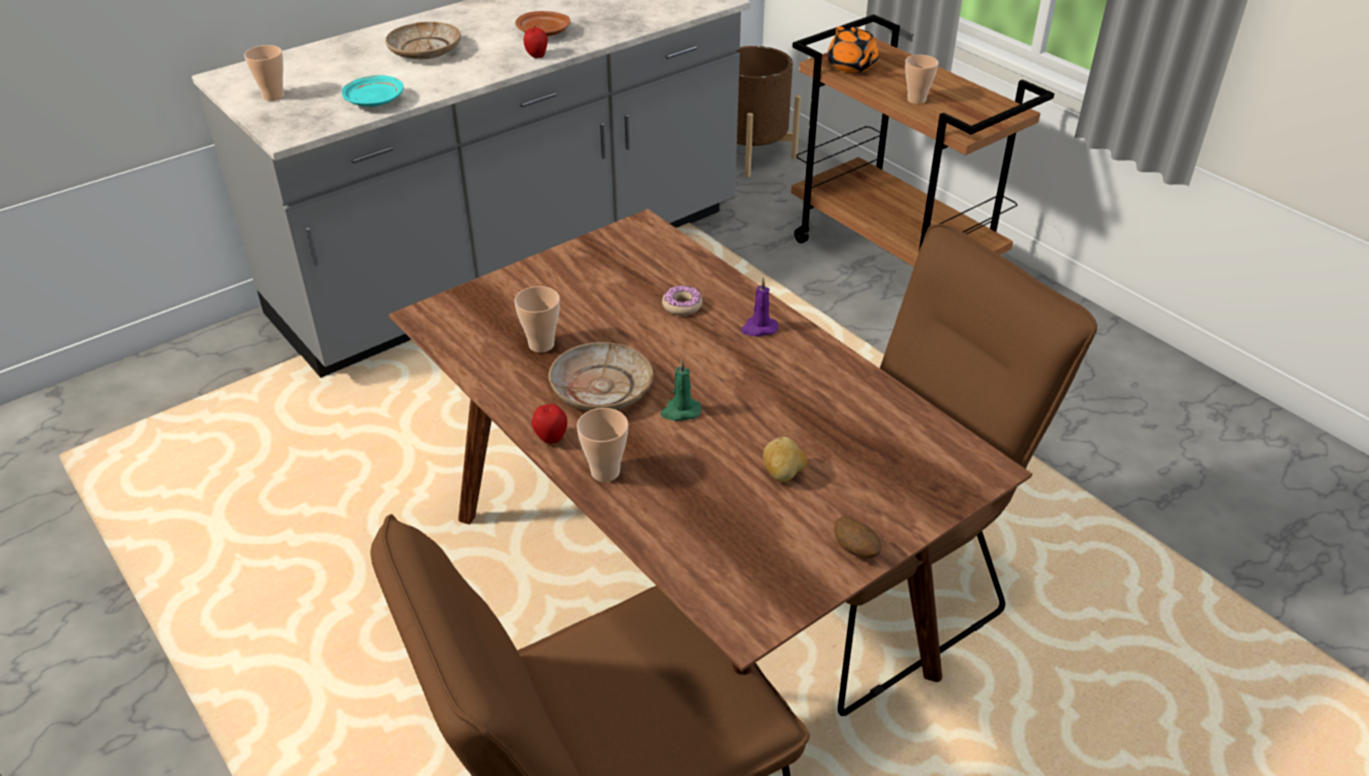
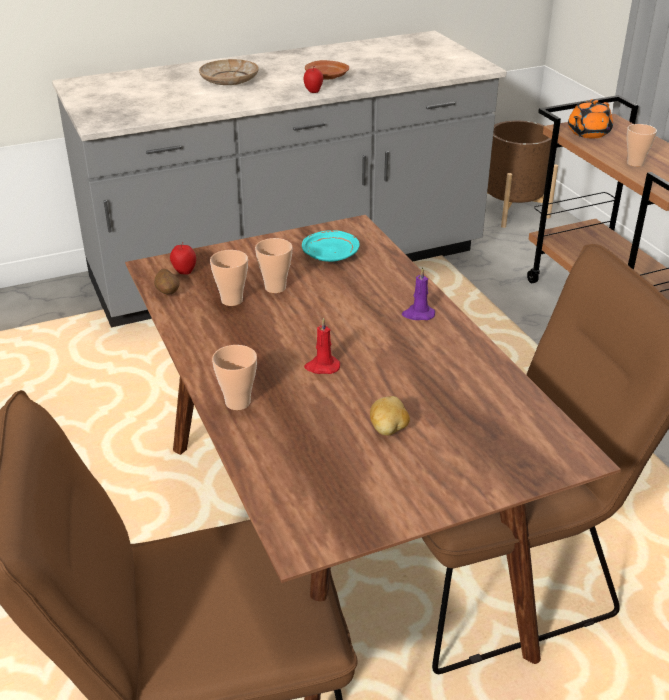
camera: 15 degrees right, 5 degrees down
cup [244,45,284,101] -> cup moved to [255,238,293,293]
turquoise plate [342,75,404,107] -> turquoise plate moved to [302,230,360,262]
apple [532,403,567,444] -> apple moved to [170,243,196,275]
beige plate [549,342,653,411] -> none
green candle [660,359,701,421] -> red candle [304,318,340,374]
donut [662,285,702,316] -> none
orange teapot [827,27,878,73] -> orange teapot turned 45 degrees clockwise [568,99,613,138]
potato [835,516,881,558] -> potato moved to [154,269,180,294]

